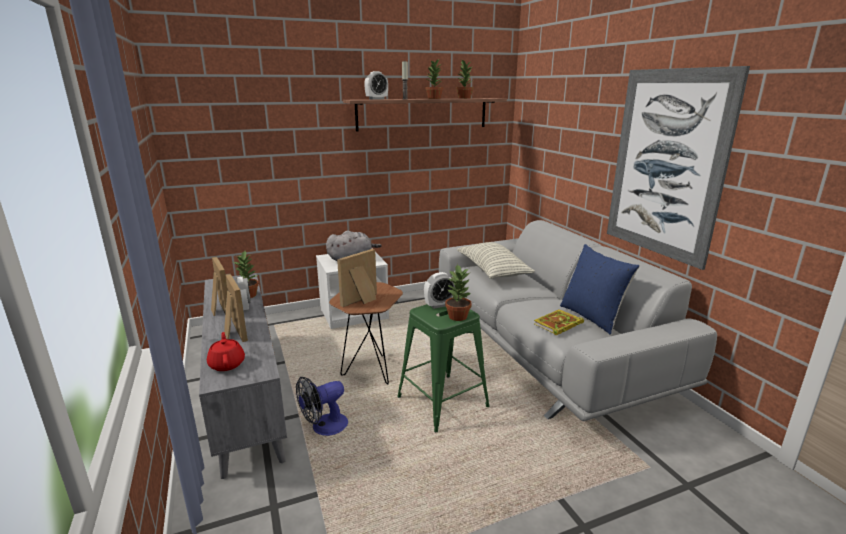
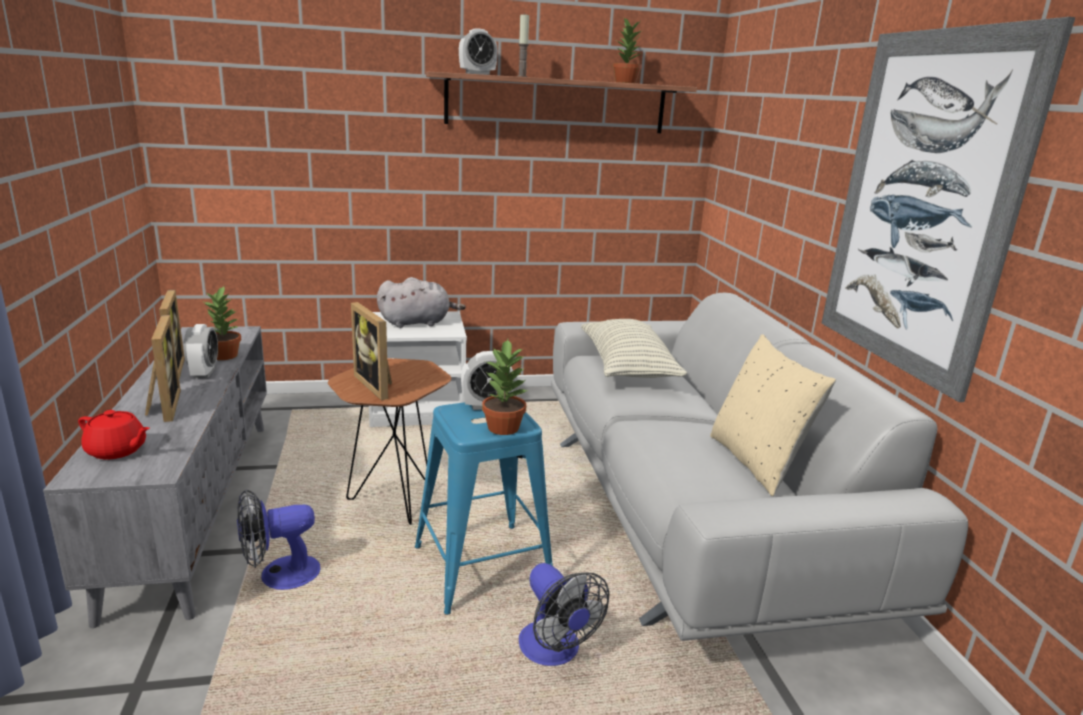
camera: 10 degrees right, 0 degrees up
red teapot [207,332,245,371] -> red teapot turned 120 degrees clockwise [78,410,150,459]
picture frame [337,249,377,307] -> picture frame turned 90 degrees counterclockwise [351,302,392,400]
green stool [397,304,490,432] -> blue stool [415,402,553,615]
potted plant [425,58,443,99] -> none
book [534,309,584,335] -> none
blue pillow [560,244,640,335] -> beige pillow [710,334,836,496]
none -> fan [519,563,610,666]

